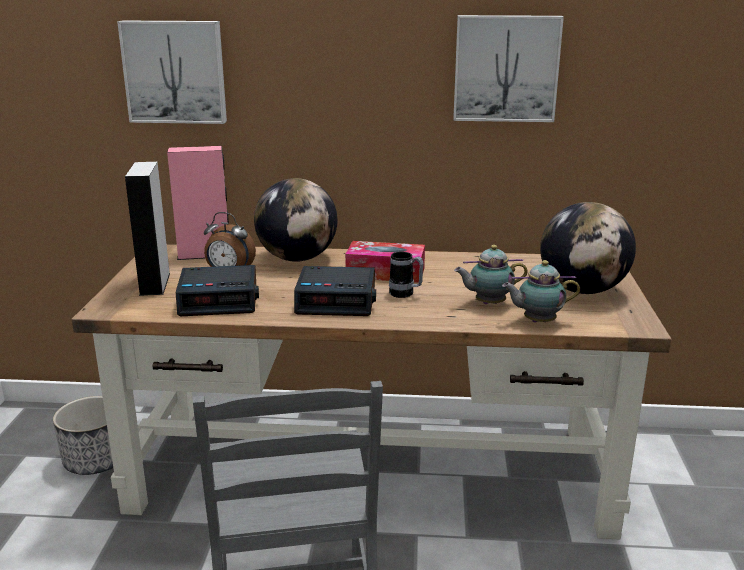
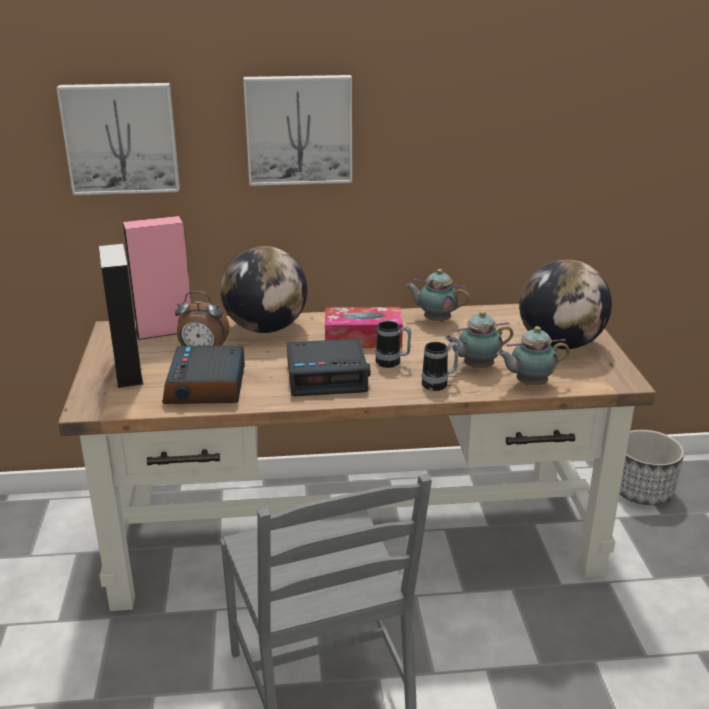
camera: 10 degrees left, 5 degrees up
planter [53,396,113,475] -> planter moved to [620,430,684,505]
alarm clock [176,265,259,316] -> alarm clock turned 105 degrees clockwise [162,345,245,404]
picture [453,15,564,122] -> picture moved to [243,75,352,186]
none -> teapot [406,269,470,322]
none -> mug [422,342,459,391]

